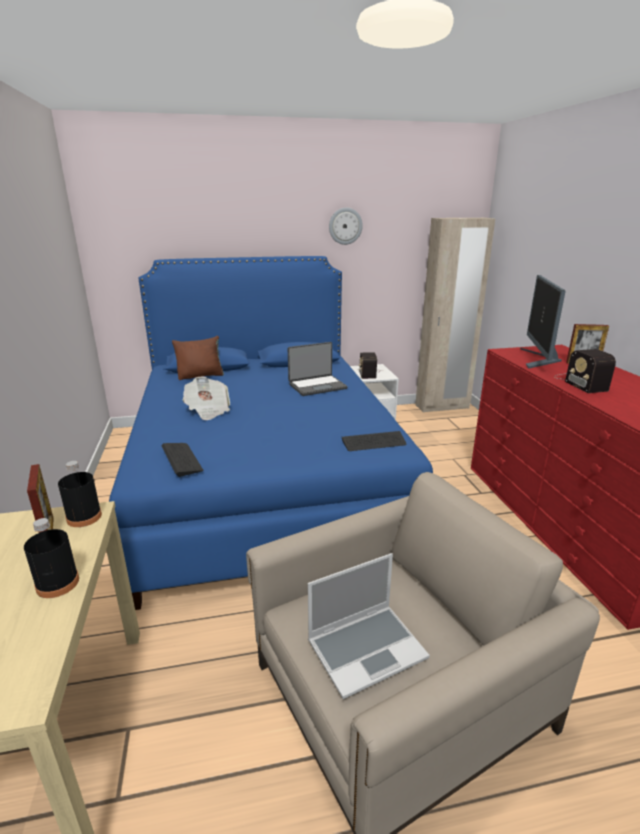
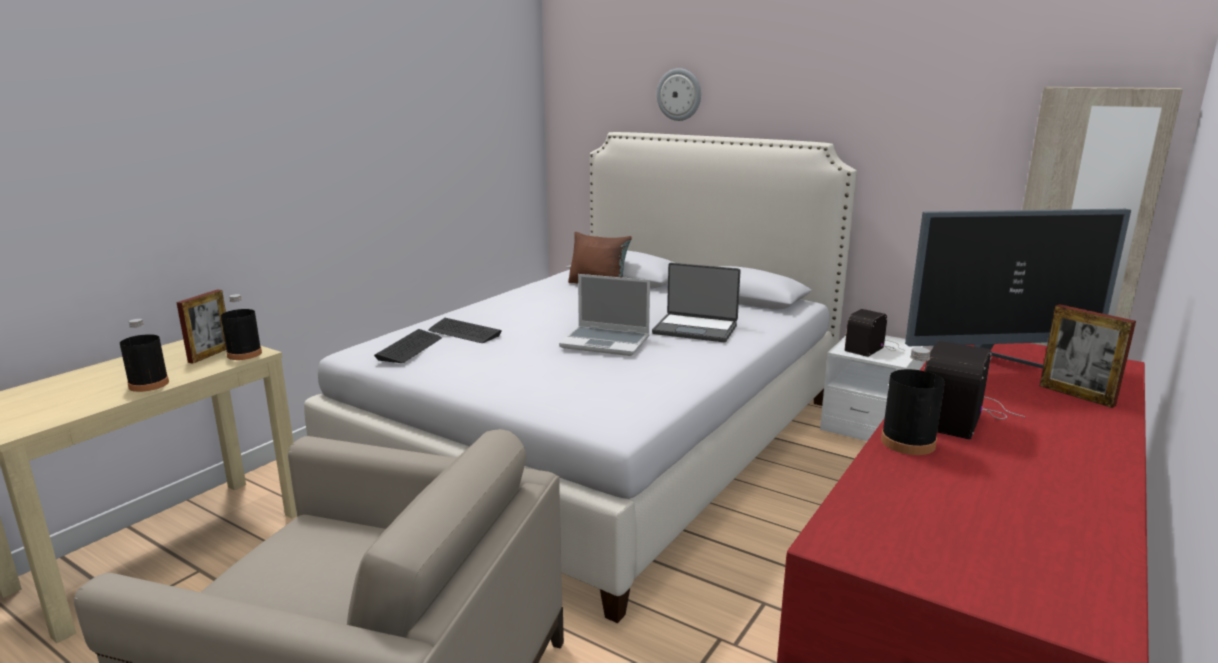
camera: 45 degrees right, 5 degrees down
blue bed [109,256,433,610] -> white bed [304,132,857,623]
newspaper [183,377,230,420] -> none
laptop [308,553,430,699] -> laptop moved to [559,274,650,356]
wall clock [329,208,363,245] -> wall clock moved to [657,68,701,121]
keyboard [342,431,406,451] -> keyboard moved to [428,318,502,343]
monitor [520,275,566,368] -> monitor turned 150 degrees counterclockwise [905,209,1131,368]
none -> black bottle [881,347,945,455]

